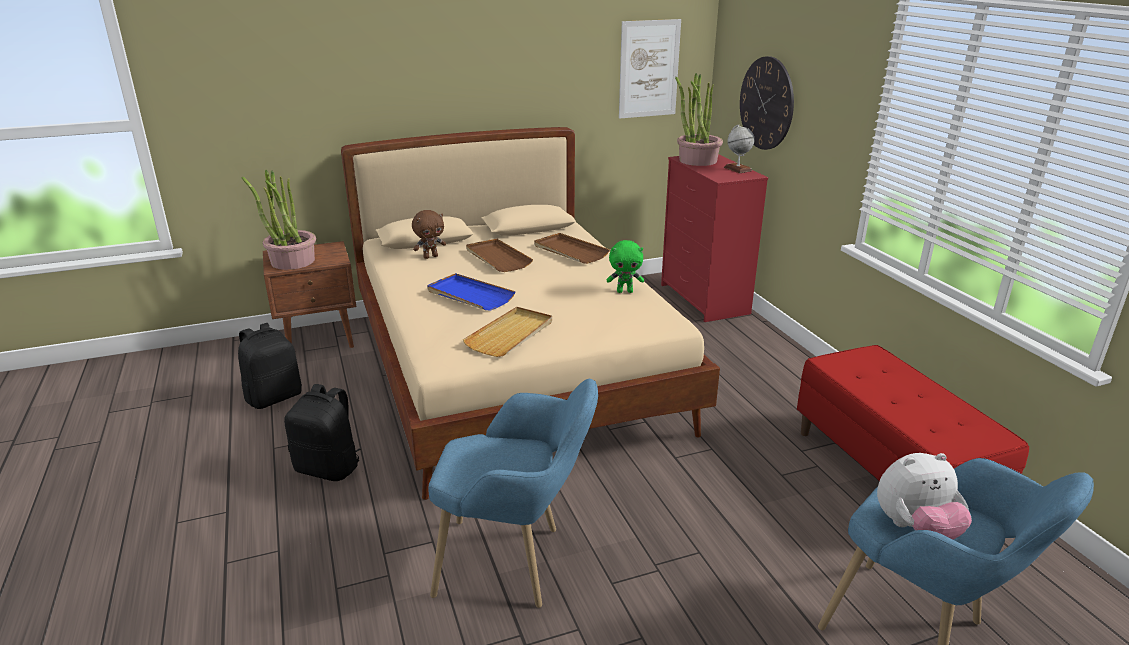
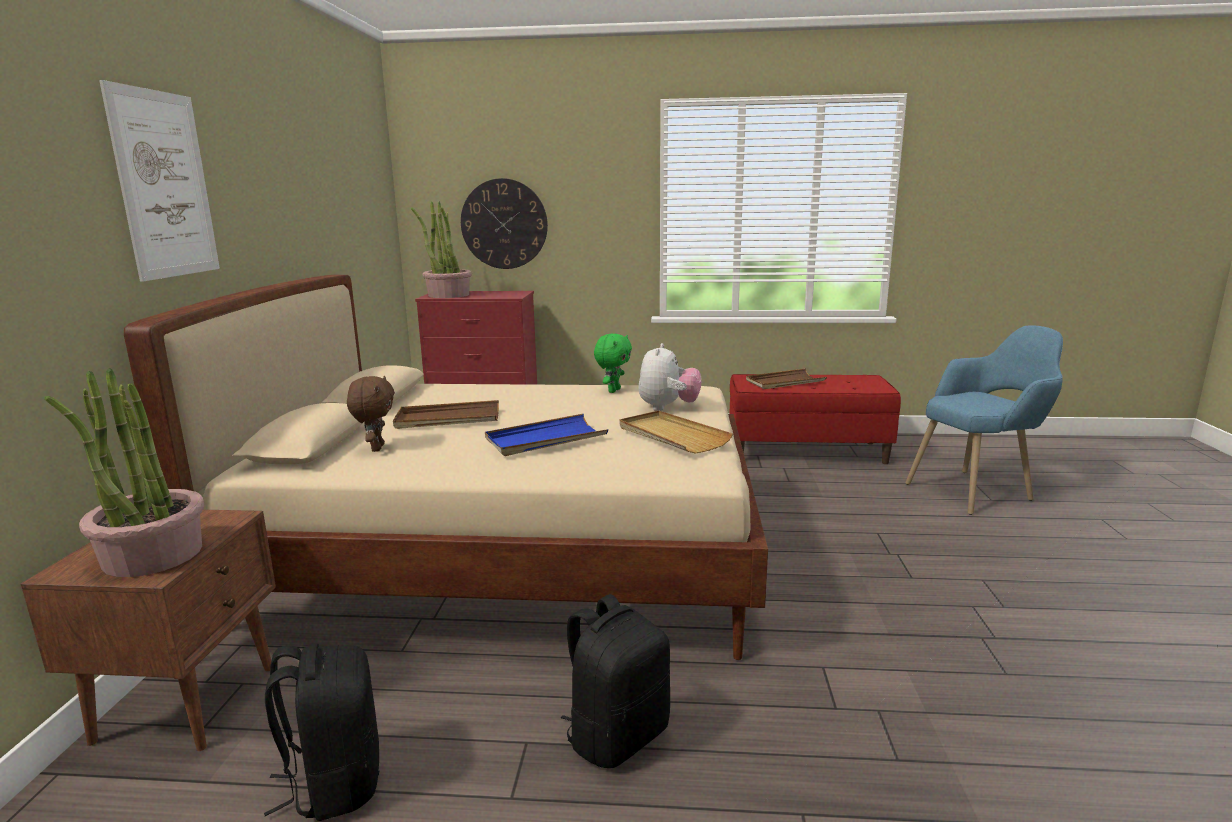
camera: 65 degrees left, 10 degrees down
blue armchair [428,379,598,608] -> none
brown tray [534,233,610,264] -> brown tray moved to [746,368,827,389]
picture [619,19,681,119] -> picture moved to [99,80,220,282]
globe [724,125,755,173] -> none
plush toy [877,453,972,540] -> plush toy moved to [638,343,701,411]

